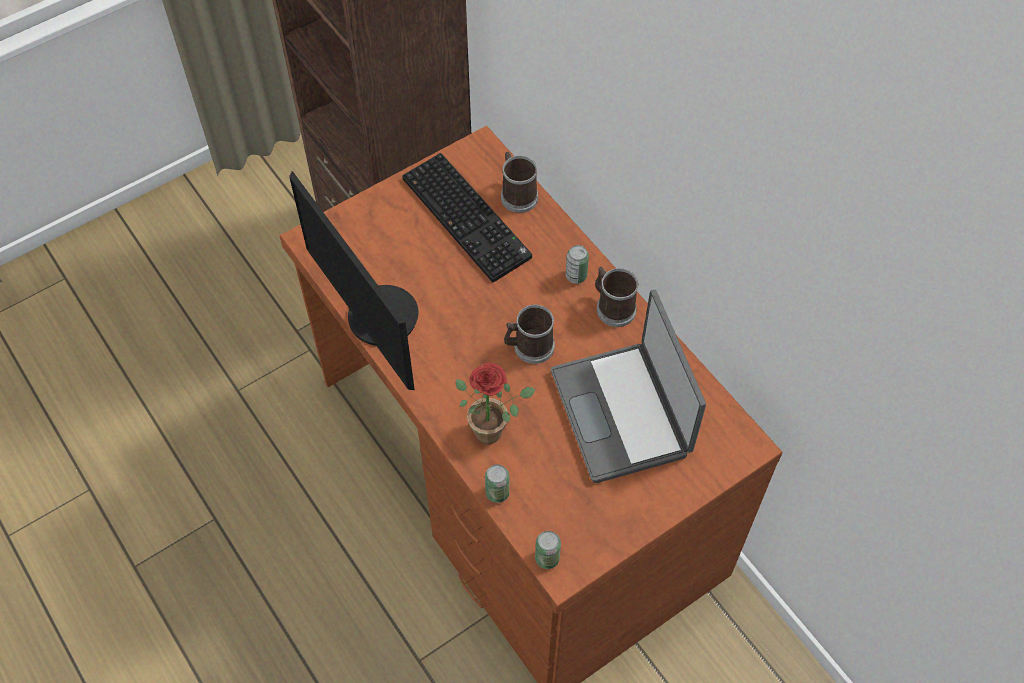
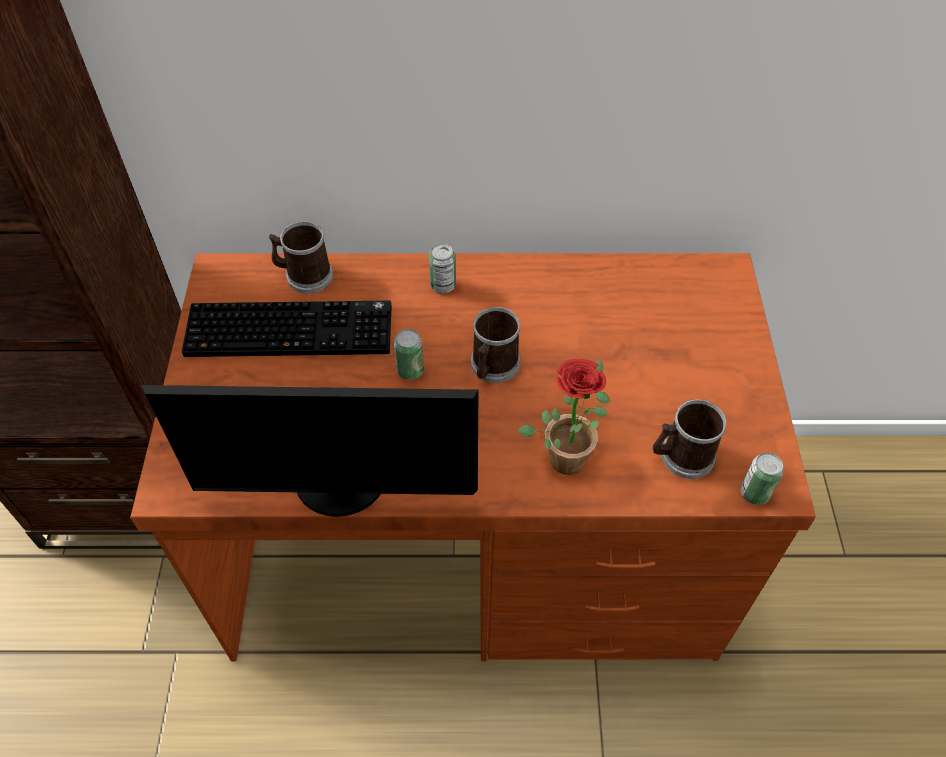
camera: 55 degrees left, 5 degrees down
can [485,464,510,503] -> can moved to [394,329,424,380]
laptop [551,290,706,483] -> none
mug [595,267,639,327] -> mug moved to [653,399,726,479]

